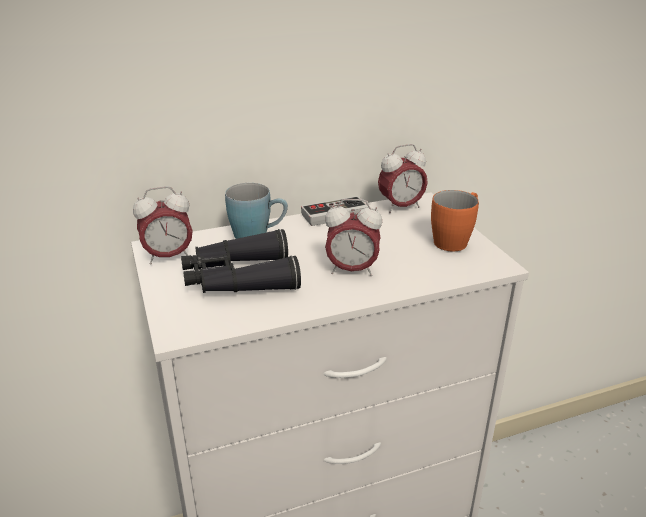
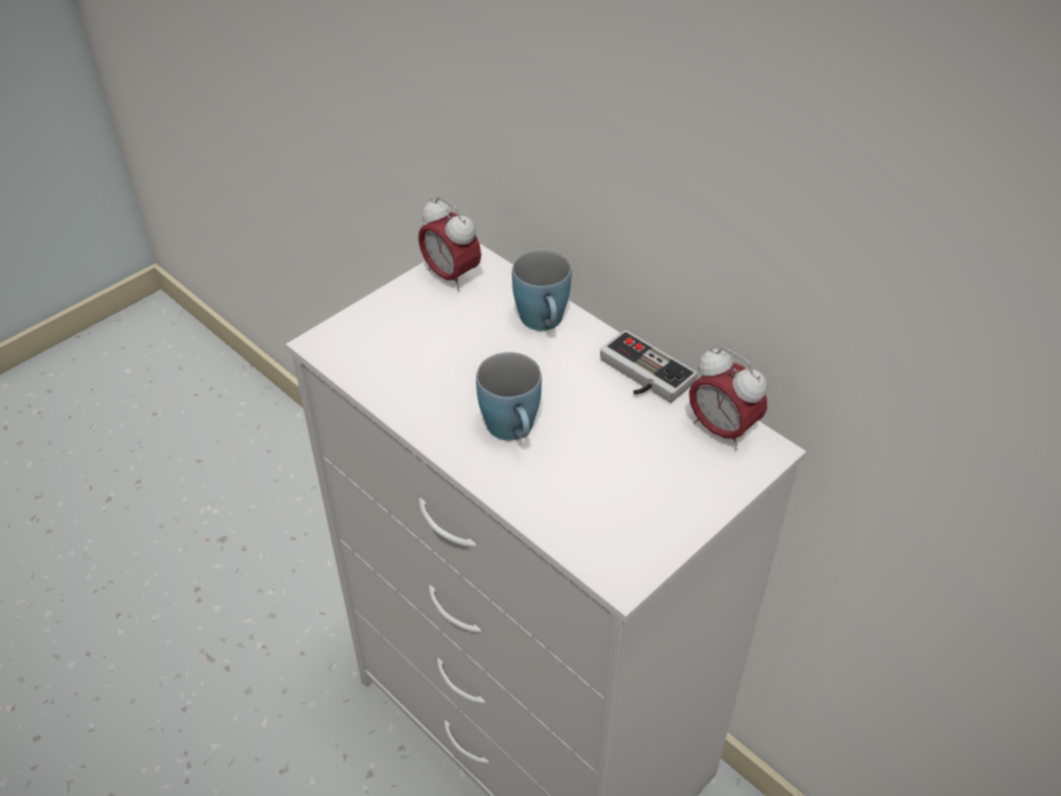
camera: 65 degrees right, 15 degrees up
black binoculars [181,229,301,293] -> none
alarm clock [325,199,382,276] -> blue mug [476,352,542,441]
orange mug [431,190,479,252] -> none

